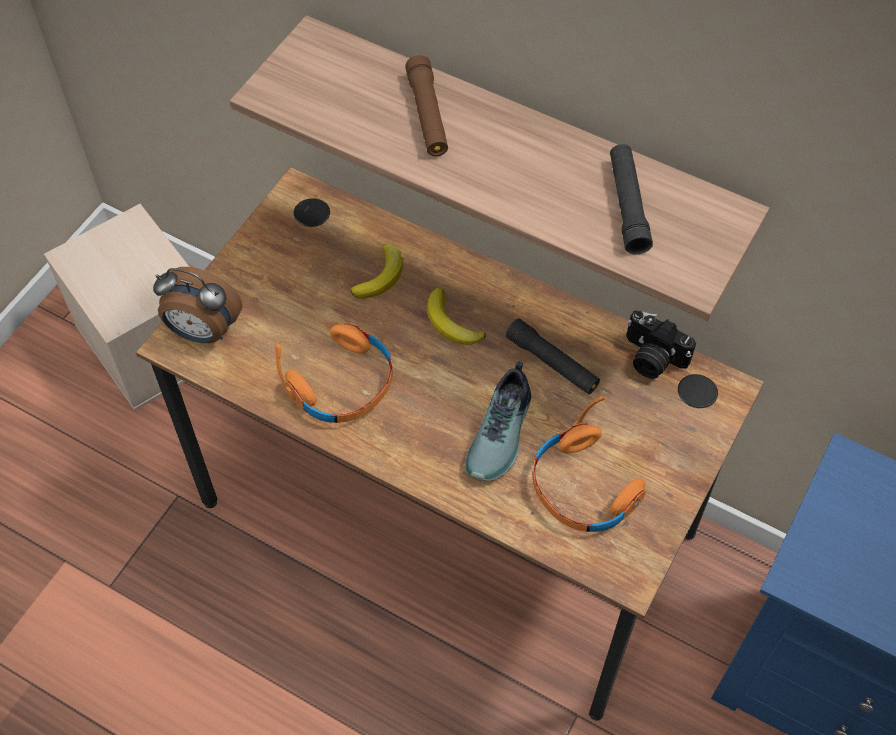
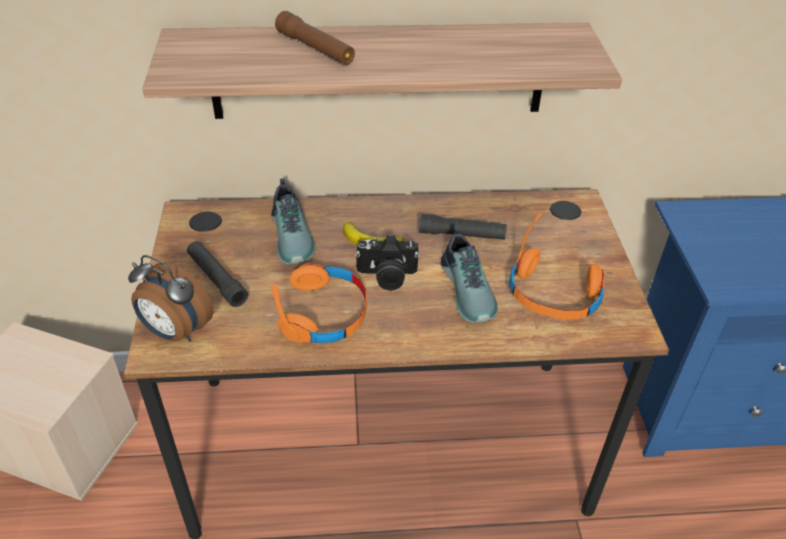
camera: 35 degrees left, 15 degrees down
alarm clock [153,267,242,343] -> alarm clock turned 45 degrees clockwise [128,255,214,342]
banana [350,244,404,299] -> shoe [272,178,316,265]
black flashlight [610,144,653,254] -> black flashlight moved to [187,241,248,307]
camera [626,311,696,379] -> camera moved to [355,235,419,290]

